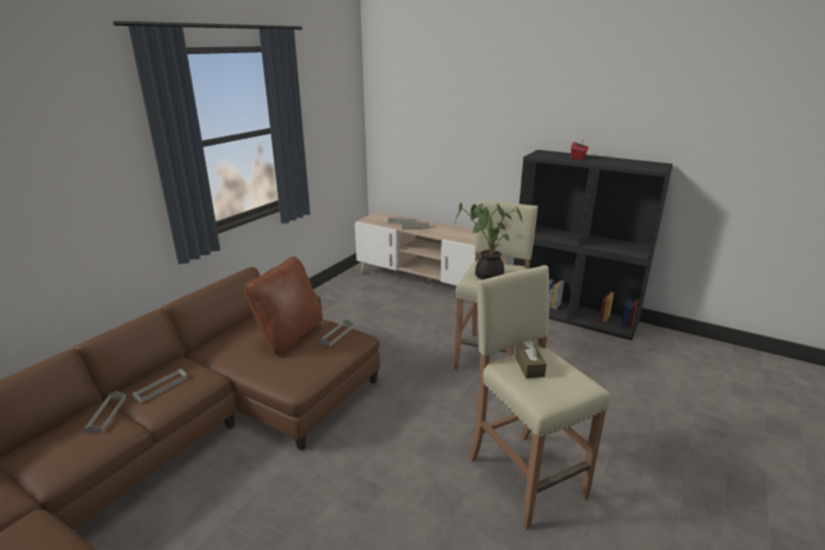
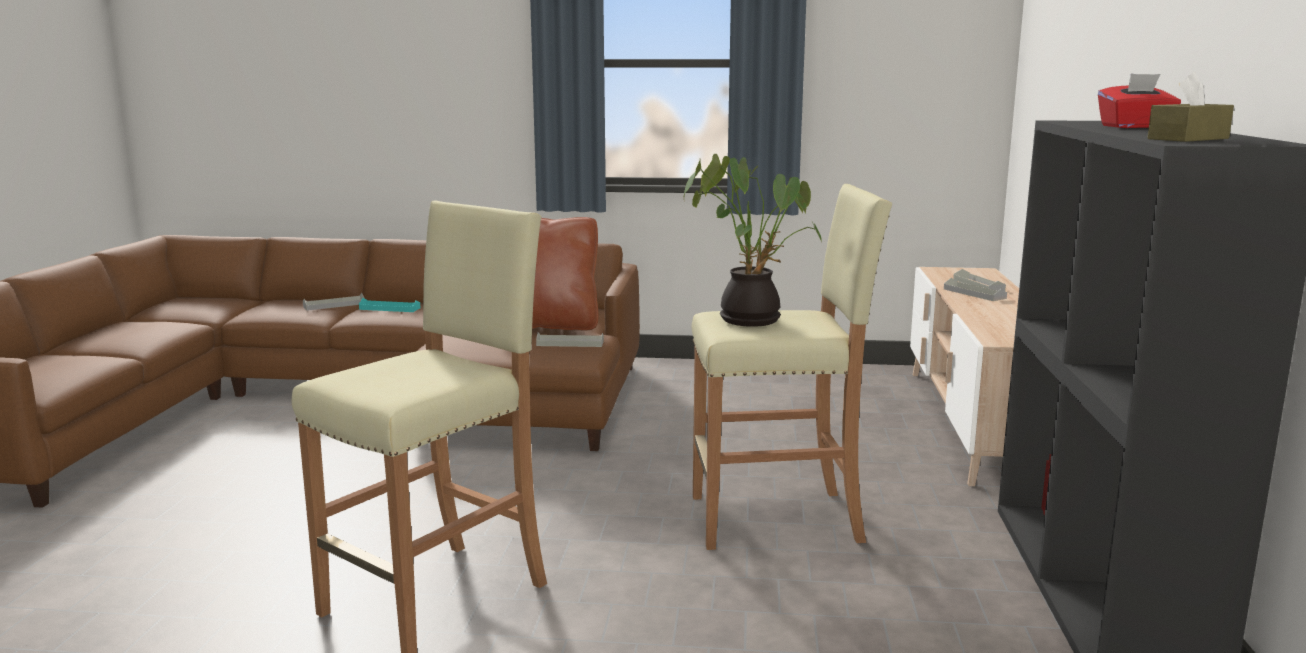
camera: 65 degrees right, 10 degrees down
grey tray [133,369,187,403] -> turquoise tray [359,298,421,312]
brown tissue box [515,341,546,378] -> brown tissue box moved to [1147,72,1234,142]

